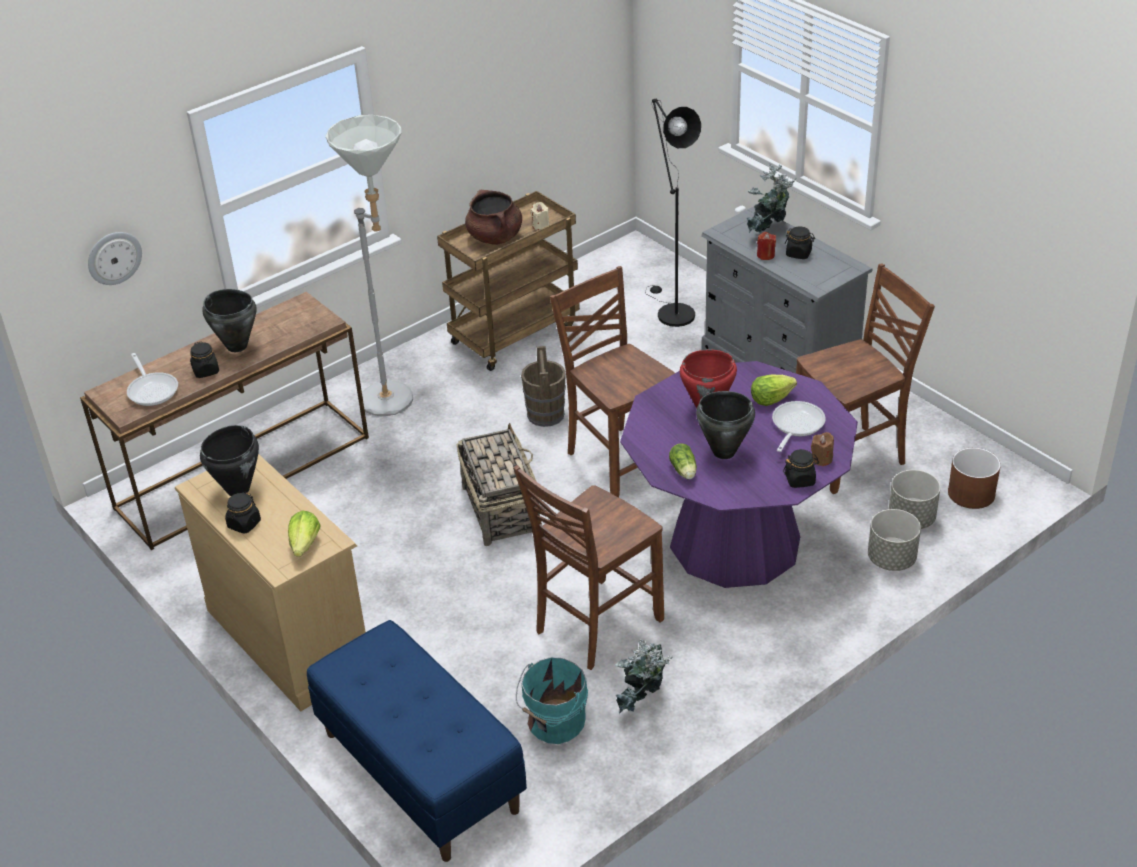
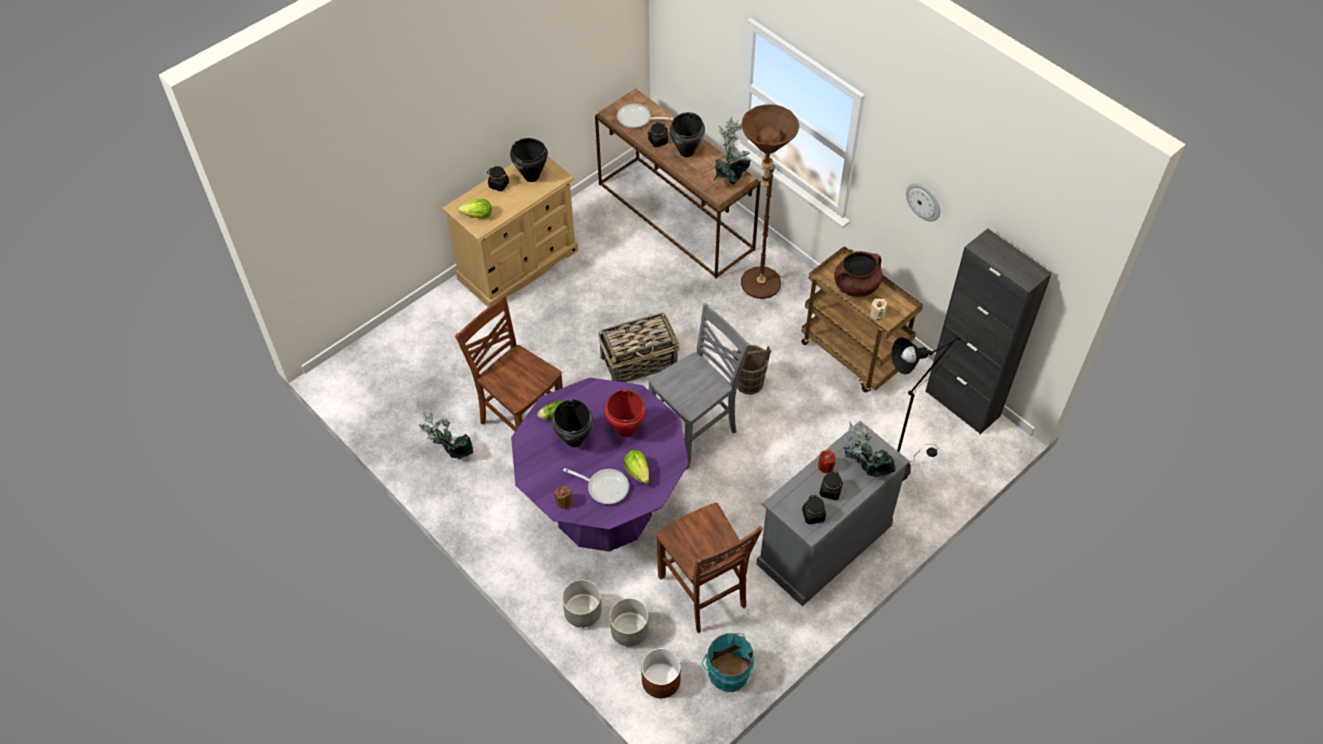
camera: 85 degrees right, 15 degrees up
wall clock [88,232,142,285] -> wall clock moved to [906,183,940,222]
frying pan [127,353,178,406] -> frying pan turned 45 degrees clockwise [617,104,673,128]
blue bench [307,620,527,862] -> none
grey floor lamp [326,115,413,417] -> brown floor lamp [741,104,800,299]
turquoise bucket [516,657,588,744] -> turquoise bucket moved to [702,633,754,692]
brown chair [550,266,675,497] -> grey chair [648,303,750,470]
black jar [783,449,819,488] -> black jar moved to [802,495,826,524]
none -> potted plant [714,117,751,185]
none -> black cabinet [925,228,1052,434]

